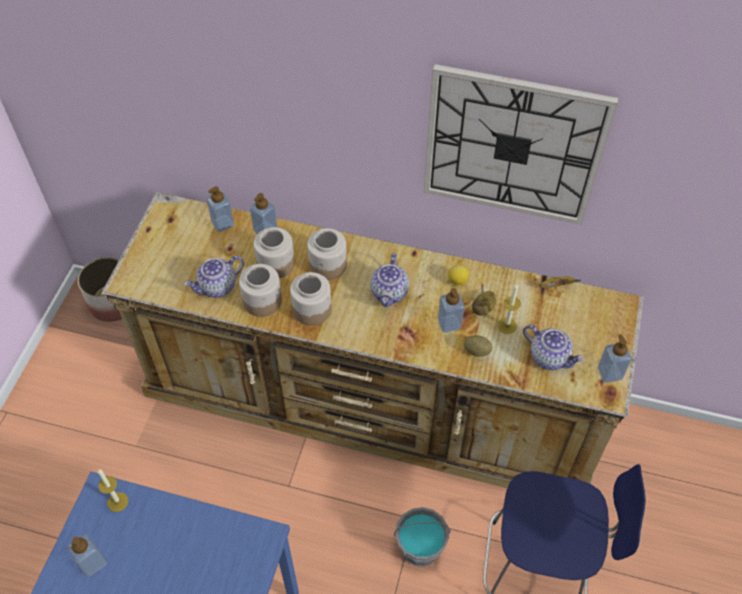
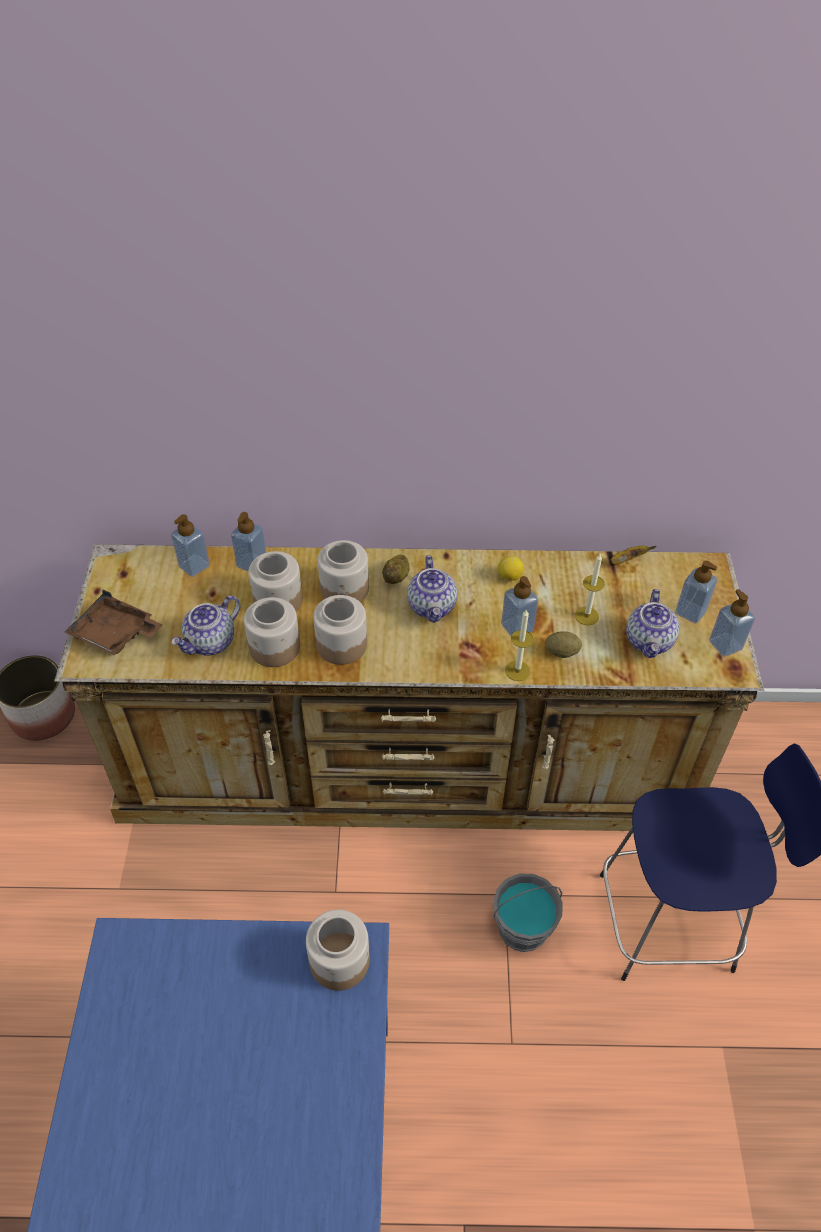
camera: 15 degrees left, 5 degrees down
soap dispenser [67,534,107,577] -> soap dispenser moved to [675,561,717,624]
candle [98,469,128,512] -> candle moved to [505,609,534,681]
wall clock [424,64,618,225] -> none
potato [472,291,496,315] -> potato moved to [382,555,410,584]
teapot [523,325,584,370] -> teapot turned 75 degrees clockwise [626,589,679,658]
none -> brown tray [65,590,163,655]
none -> jar [306,909,370,991]

